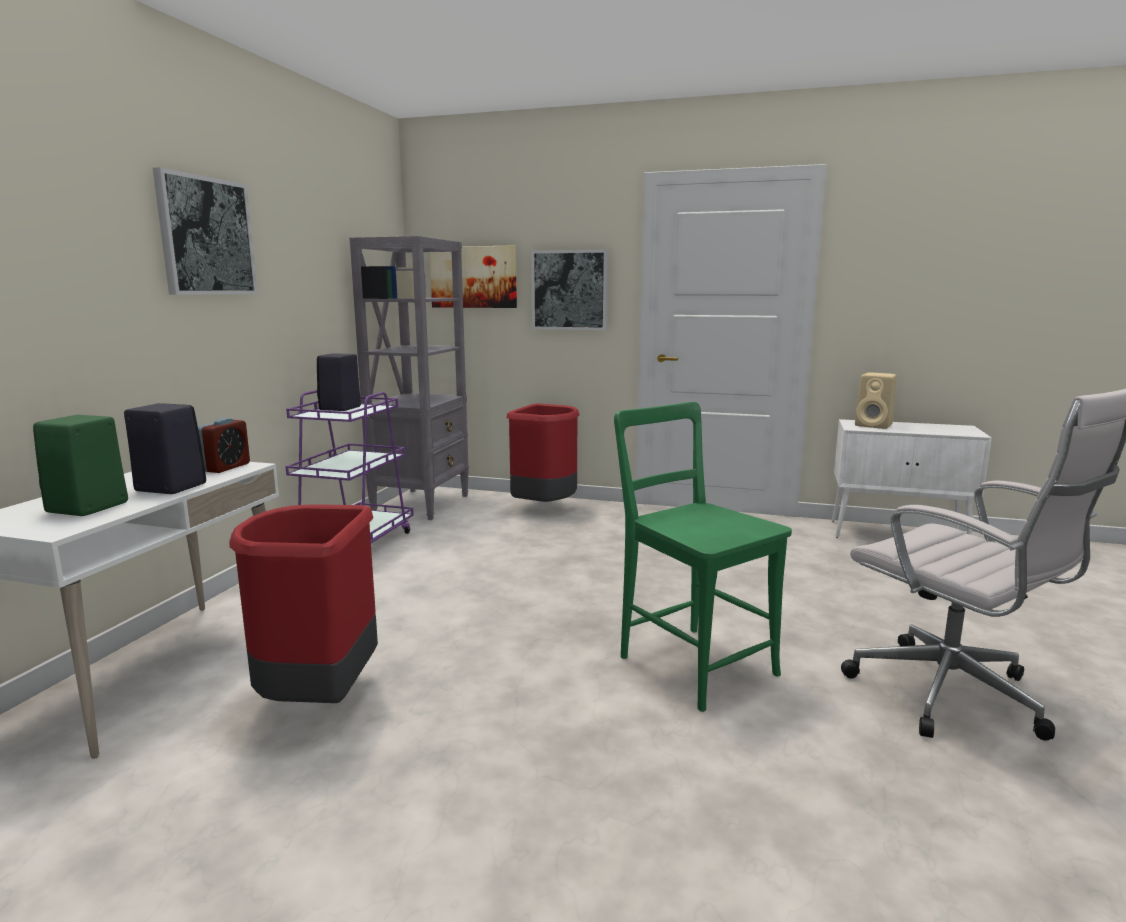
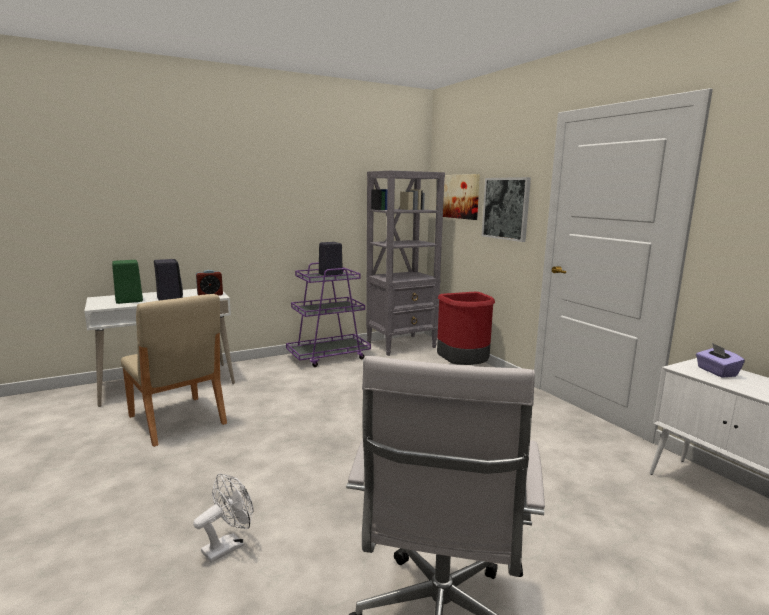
camera: 45 degrees right, 0 degrees up
picture [153,167,258,295] -> none
red trash can [229,504,378,703] -> beige chair [121,294,227,447]
green chair [614,402,792,712] -> none
beige speaker [855,372,897,429] -> purple tissue box [696,343,745,377]
none -> white fan [193,473,254,563]

